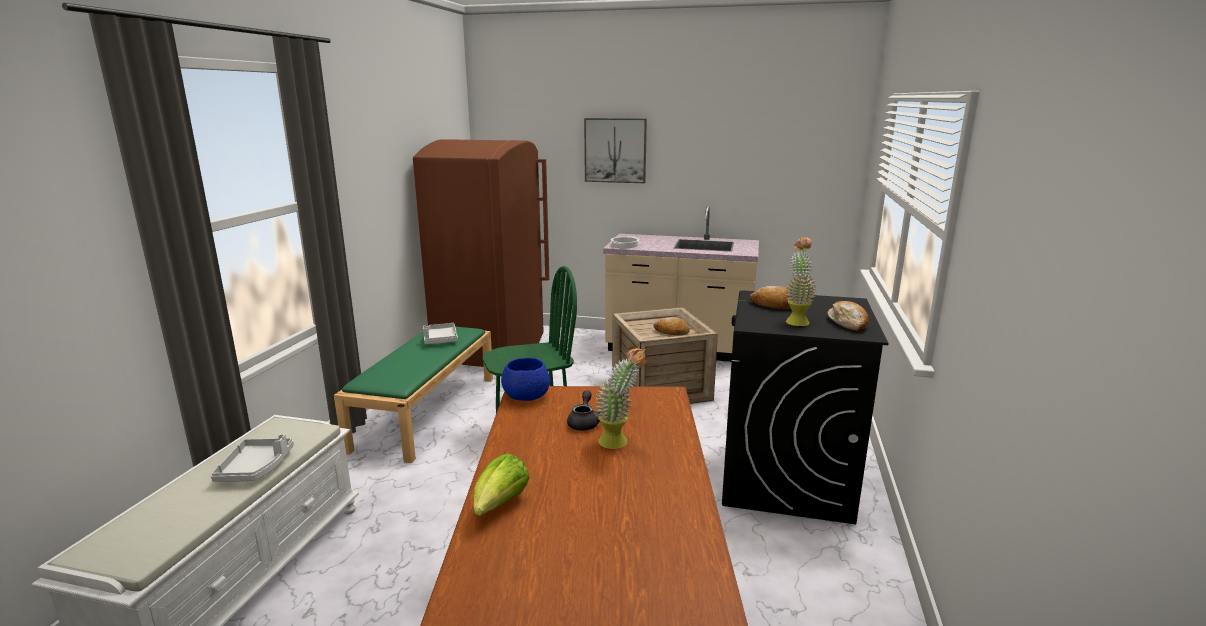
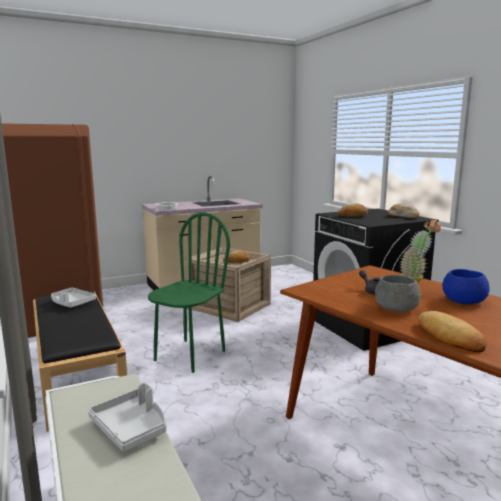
camera: 40 degrees left, 5 degrees down
green bench [334,327,493,463] -> black bench [33,290,127,432]
lettuce [473,453,530,516] -> bread [418,311,487,352]
blue bowl [501,358,550,401] -> blue bowl moved to [442,269,490,304]
picture [584,118,647,183] -> none
potted plant [785,237,817,326] -> none
none -> grey bowl [375,275,421,312]

